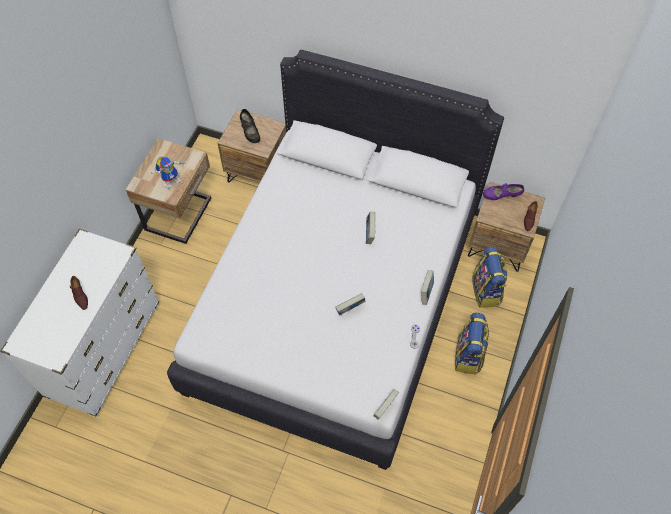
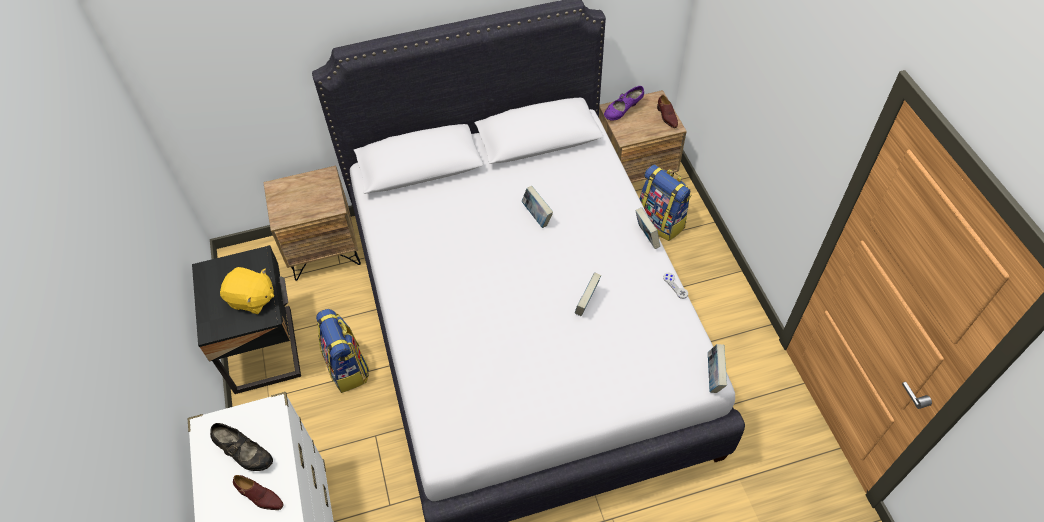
camera: 35 degrees left, 5 degrees down
beige nightstand [125,138,211,244] -> black nightstand [192,245,301,394]
toy robot [150,157,184,189] -> yellow plush toy [220,267,274,314]
black shoe [240,109,260,143] -> black shoe moved to [210,423,273,471]
backpack [455,312,489,375] -> backpack moved to [316,309,369,393]

